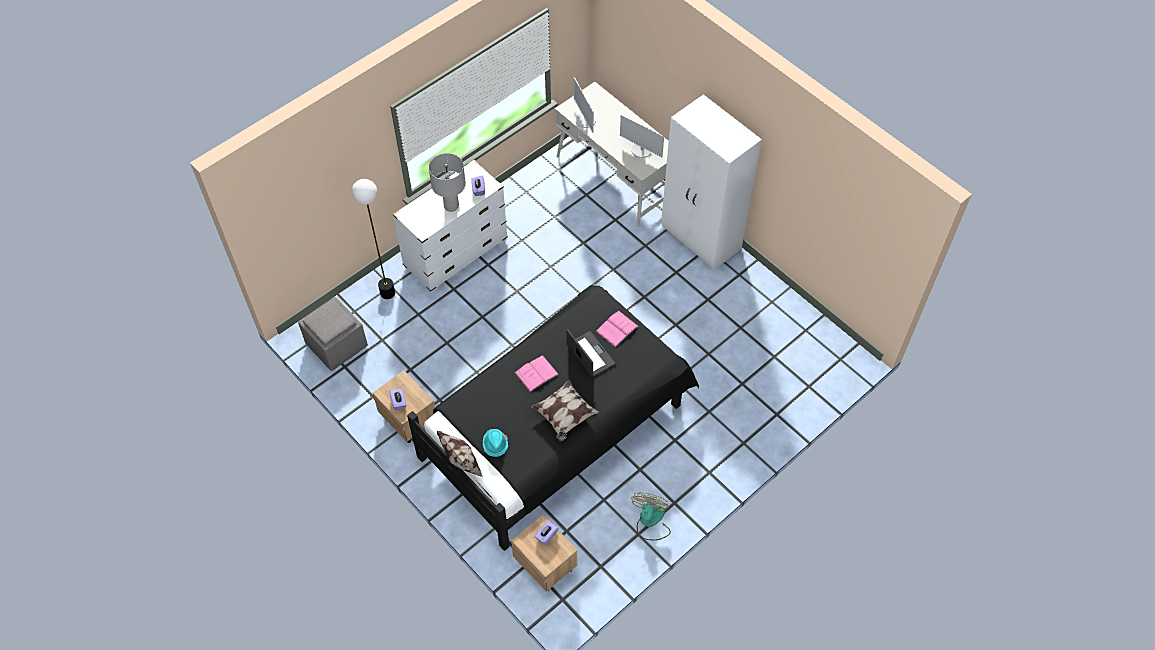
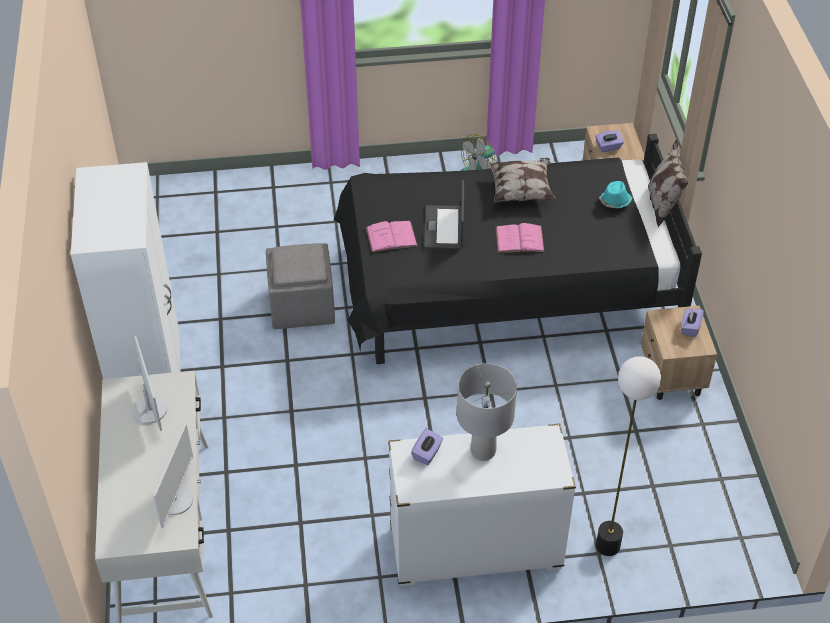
camera: 145 degrees left, 10 degrees down
grey ottoman [298,297,368,371] -> grey ottoman moved to [266,243,335,329]

